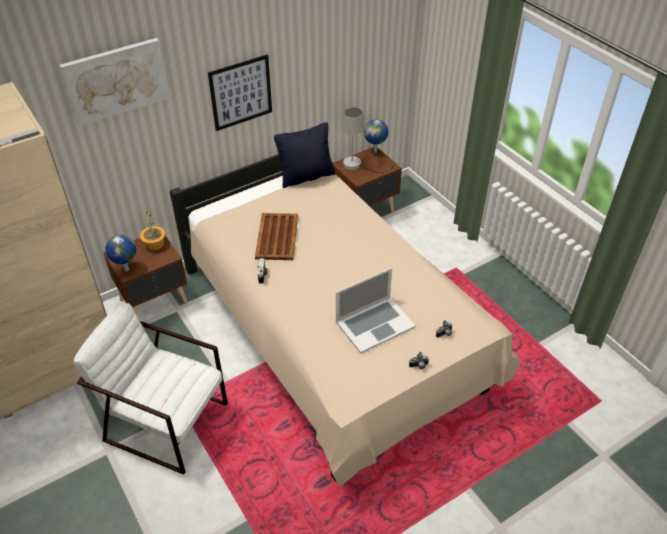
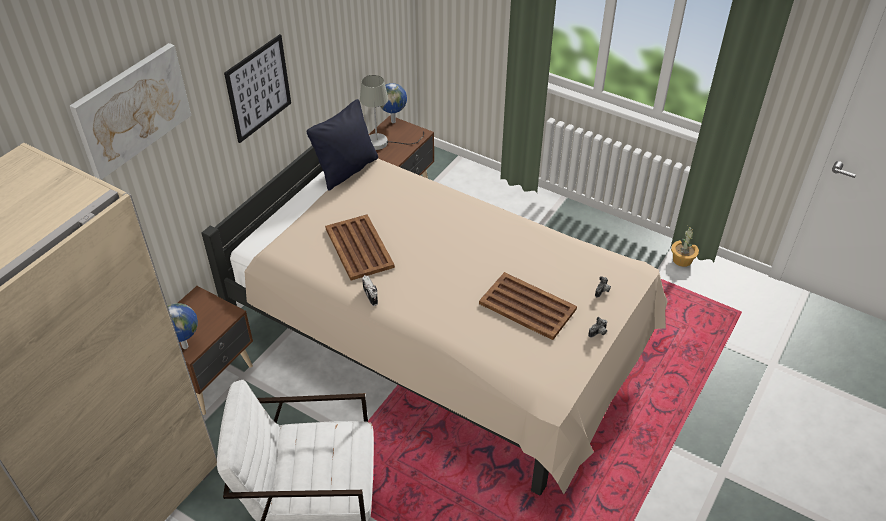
camera: 25 degrees left, 0 degrees up
potted plant [140,211,165,251] -> potted plant moved to [671,226,699,267]
laptop [336,268,416,354] -> brown tray [479,272,577,340]

